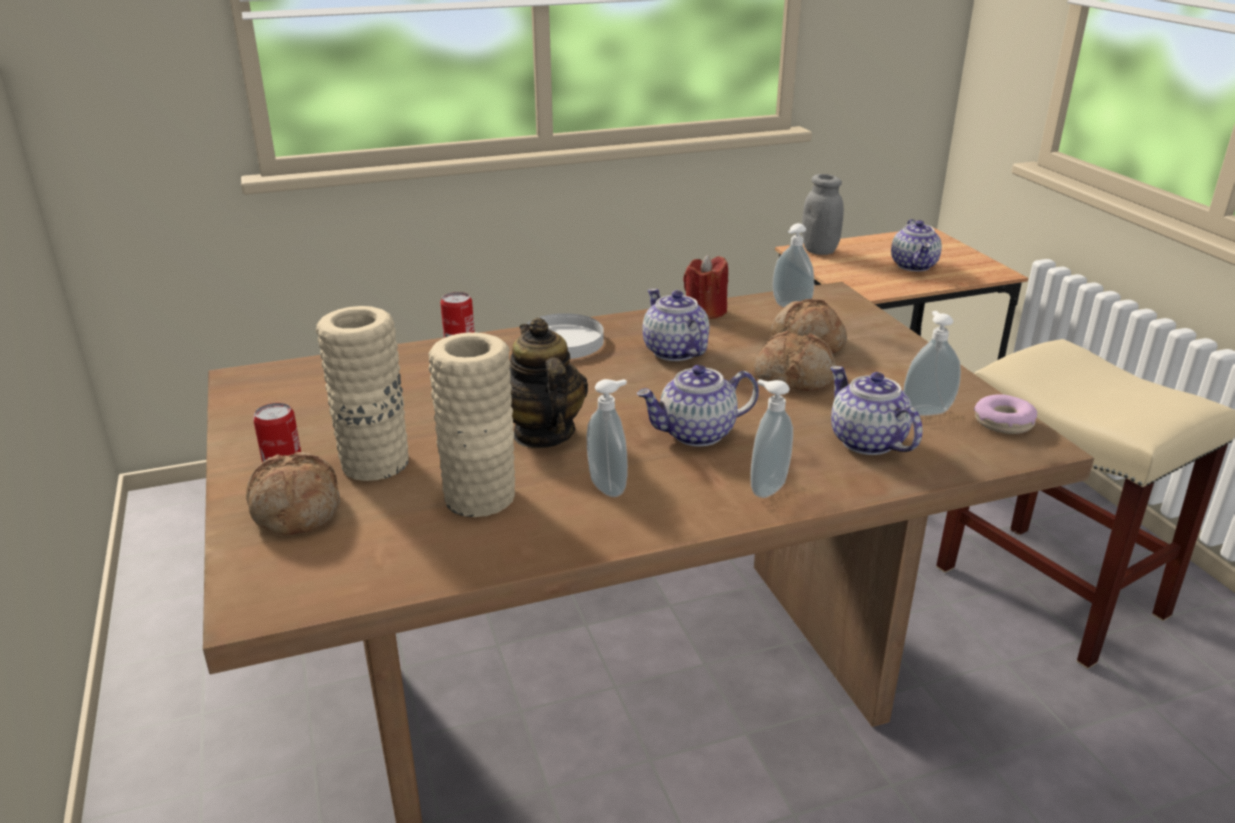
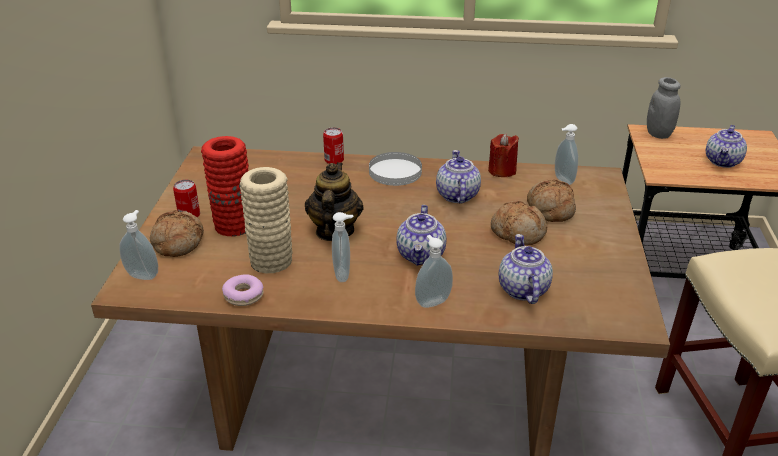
camera: 25 degrees right, 5 degrees up
beige vase [316,306,409,481] -> red vase [201,136,249,237]
teapot [637,365,759,447] -> teapot turned 90 degrees counterclockwise [396,205,446,265]
soap dispenser [903,311,961,416] -> soap dispenser moved to [119,210,158,280]
donut [974,394,1037,434] -> donut moved to [222,274,264,306]

